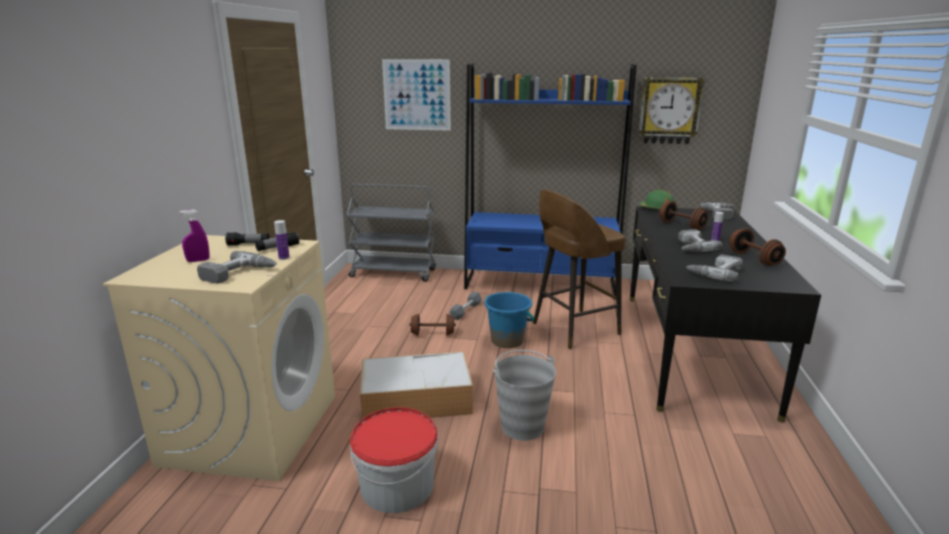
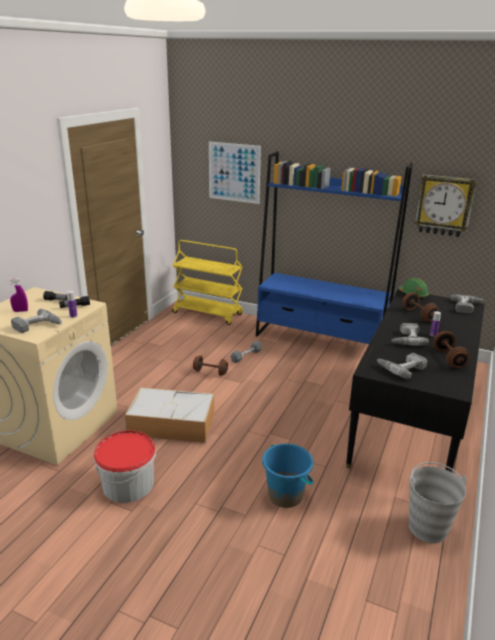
camera: 15 degrees right, 5 degrees up
grey cart [347,184,436,282] -> yellow cart [172,240,243,325]
blue bucket [484,292,534,348] -> blue bucket moved to [262,444,313,508]
grey bucket [493,350,556,441] -> grey bucket moved to [409,462,466,543]
brown stool [533,189,625,349] -> none

